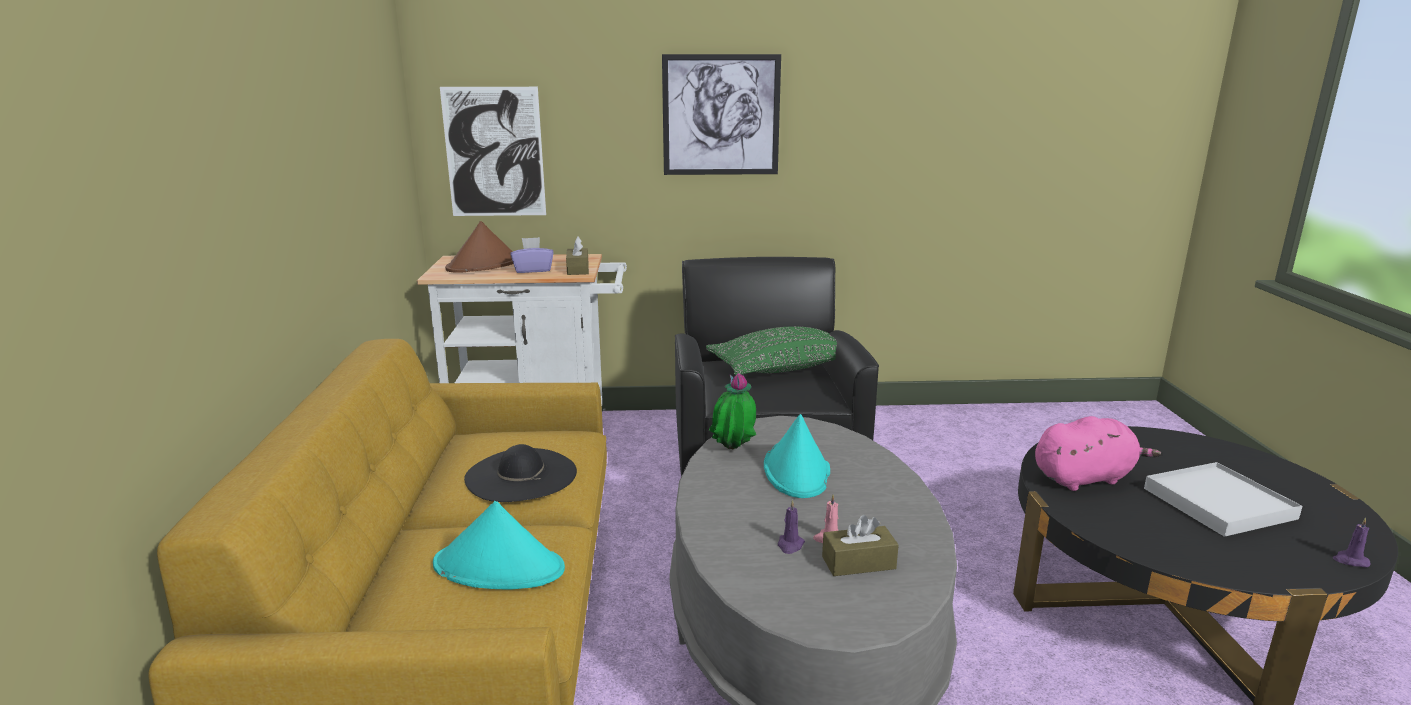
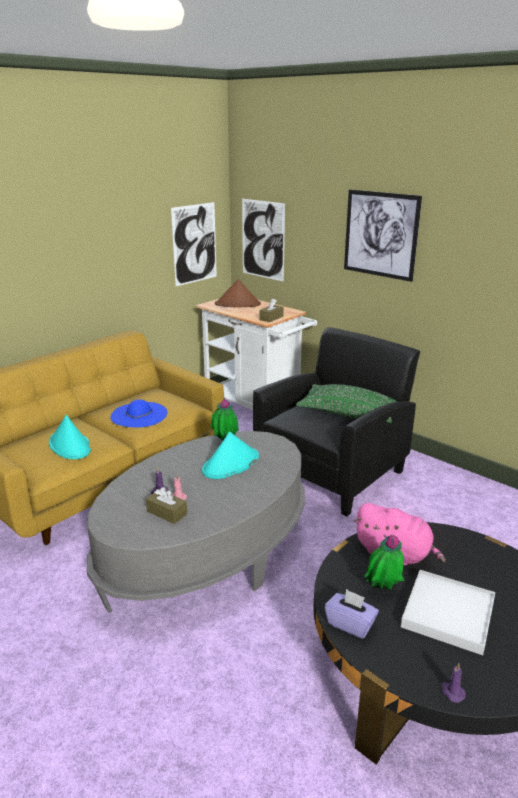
camera: 45 degrees right, 5 degrees up
black hat [464,444,577,502] -> blue hat [110,399,167,428]
purple tissue box [511,237,554,273] -> purple tissue box moved to [325,589,379,639]
none -> picture [171,202,217,286]
none -> potted plant [364,535,404,590]

